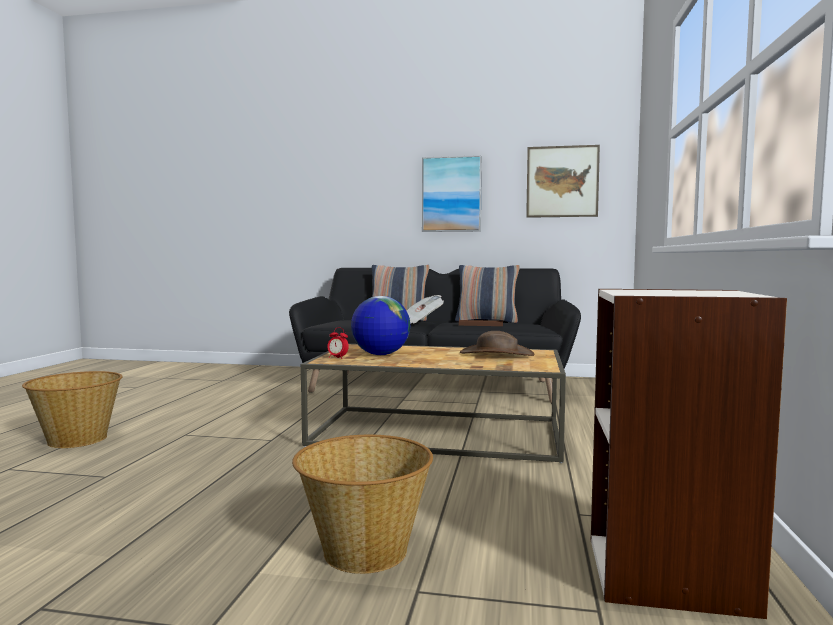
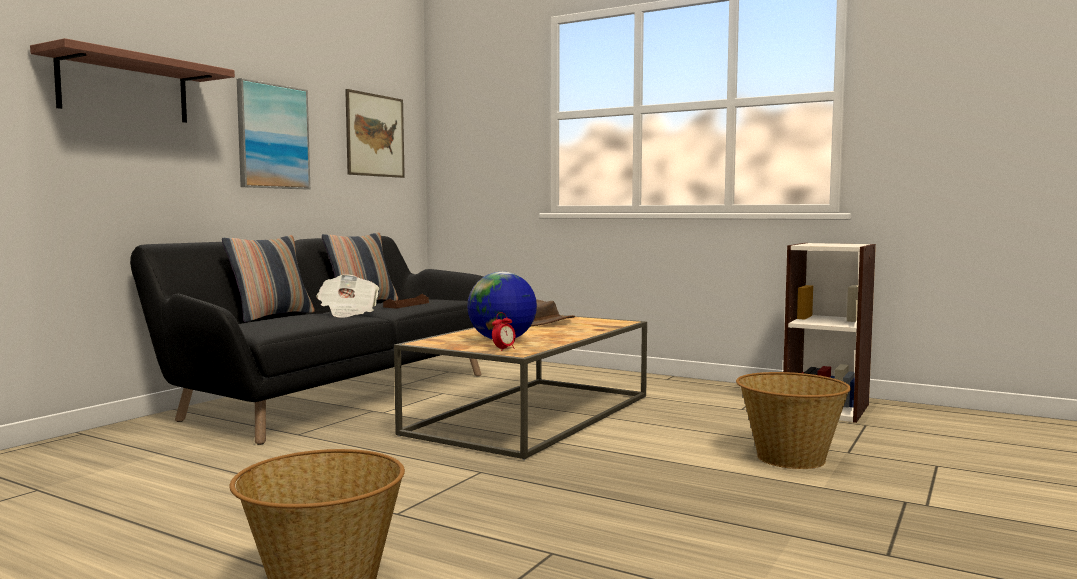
camera: 70 degrees left, 0 degrees up
none -> shelf [30,38,235,123]

